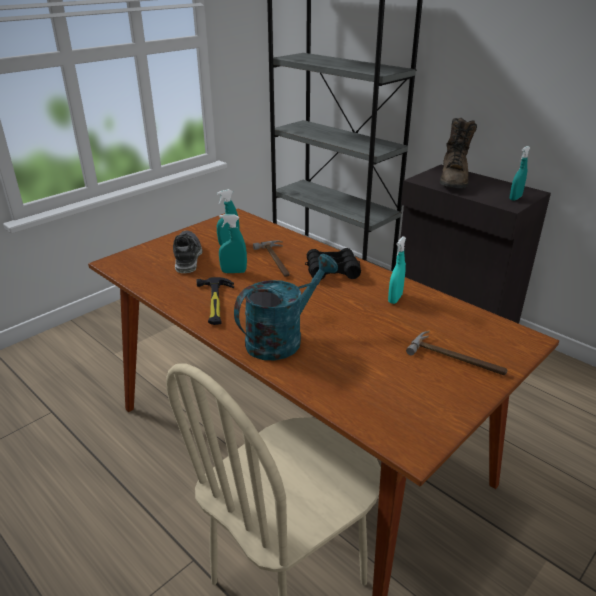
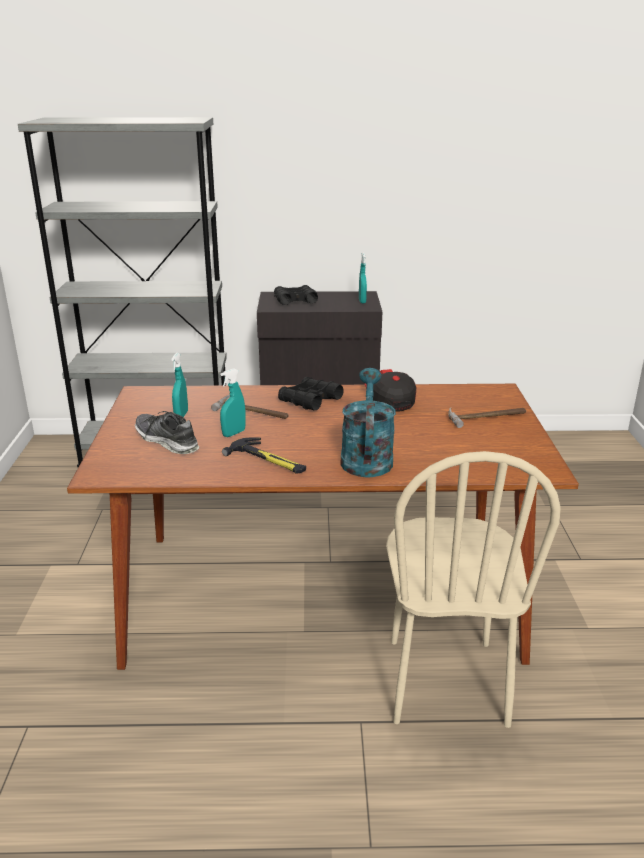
camera: 45 degrees left, 5 degrees down
turquoise spray bottle [388,236,406,304] -> cap [364,369,416,412]
brown boot [440,118,477,188] -> black binoculars [274,285,318,305]

